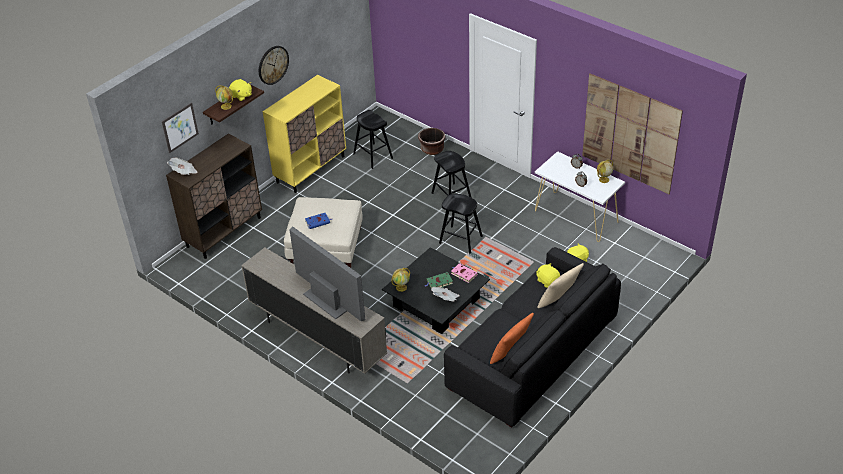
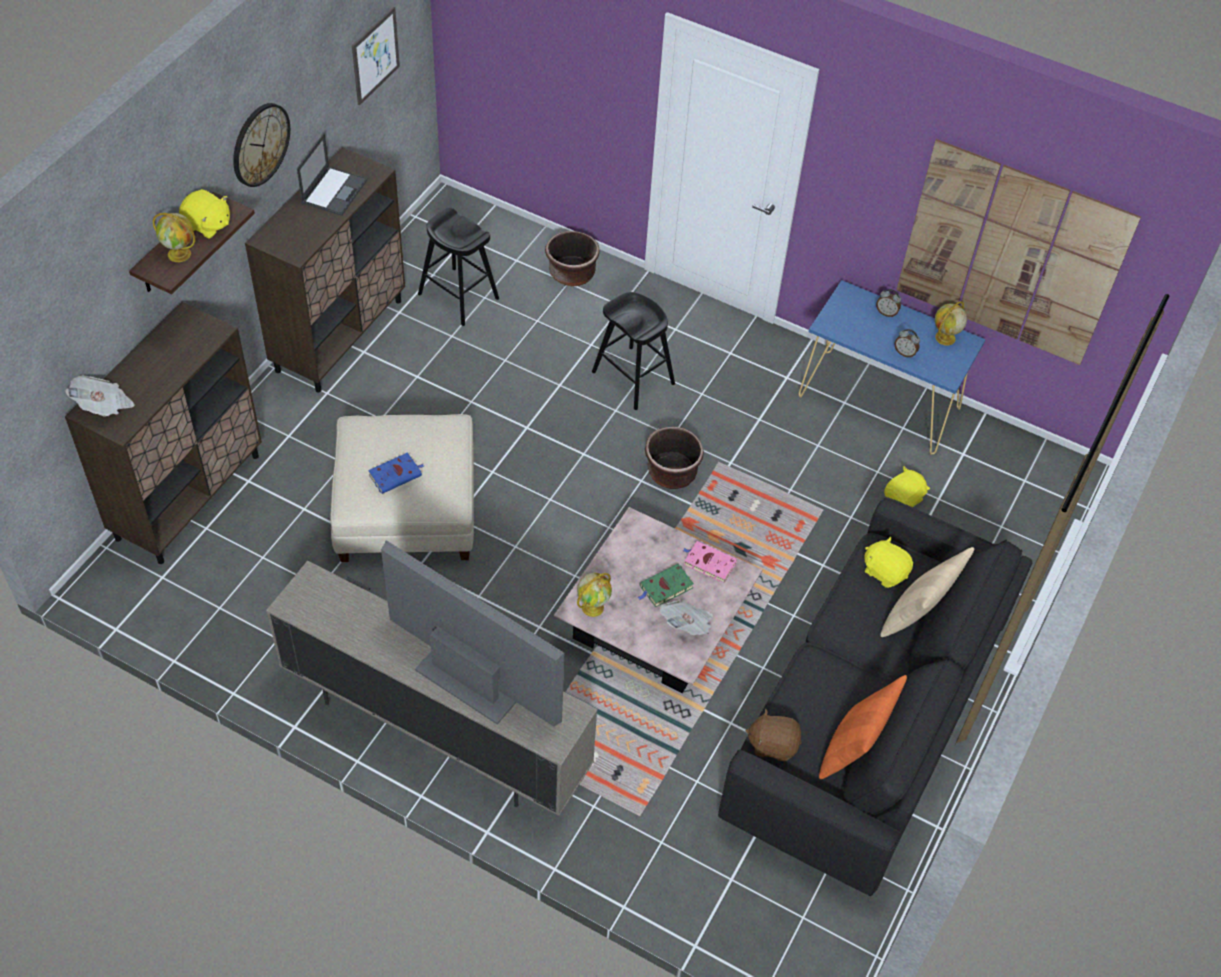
camera: 15 degrees left, 10 degrees up
picture [162,103,199,153] -> picture moved to [352,7,400,106]
yellow cabinet [263,75,346,193] -> brown cabinet [245,147,405,393]
black coffee table [382,247,490,334] -> pink coffee table [554,507,762,693]
black stool [439,194,483,254] -> brown planter [645,427,704,489]
white console table [535,151,625,242] -> blue console table [799,280,986,455]
none -> laptop [297,133,367,216]
none -> brown plush toy [746,709,802,761]

